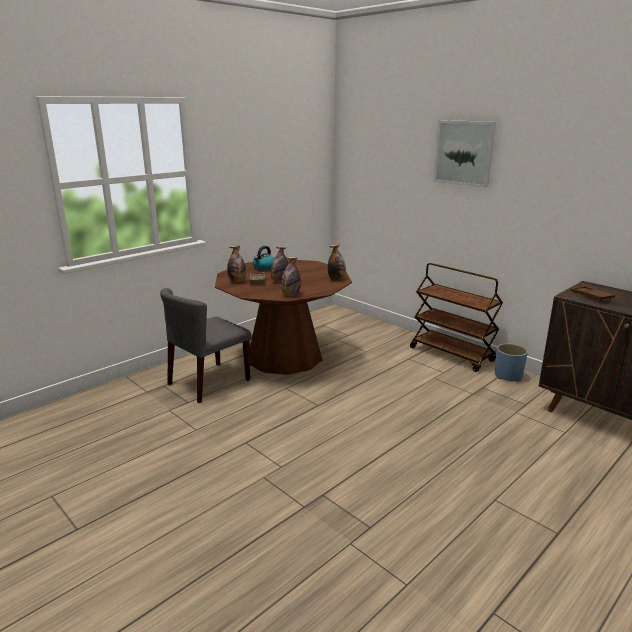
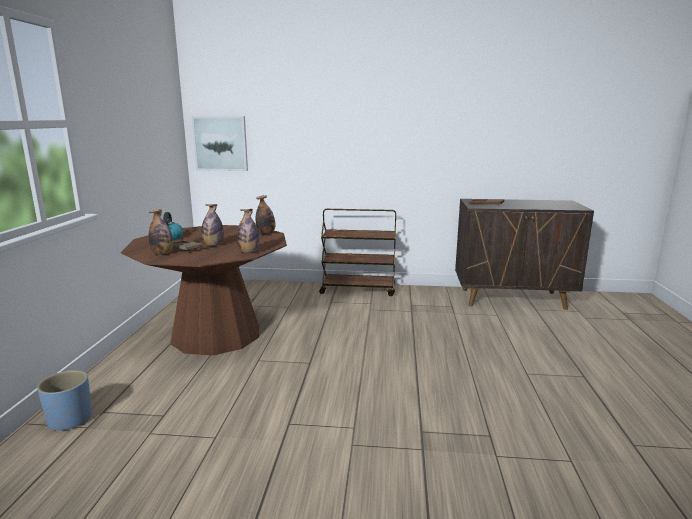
camera: 40 degrees left, 5 degrees down
grey chair [160,288,251,403] -> none
picture [434,120,496,188] -> picture moved to [191,116,248,171]
blue planter [495,343,528,382] -> blue planter moved to [37,370,92,431]

